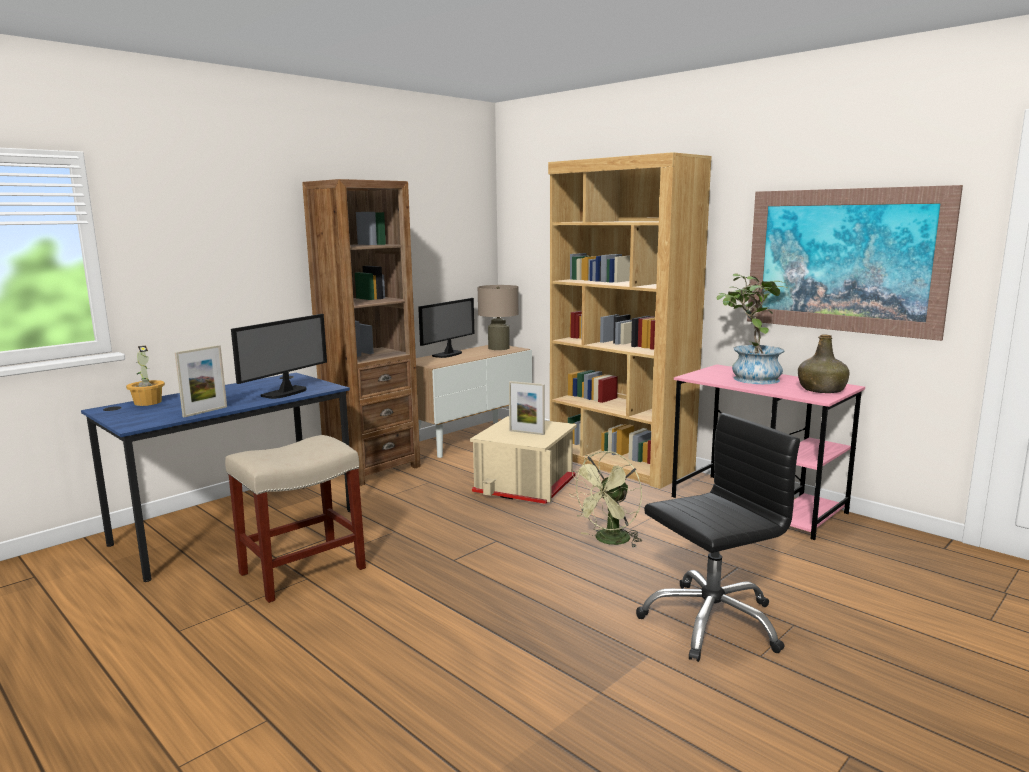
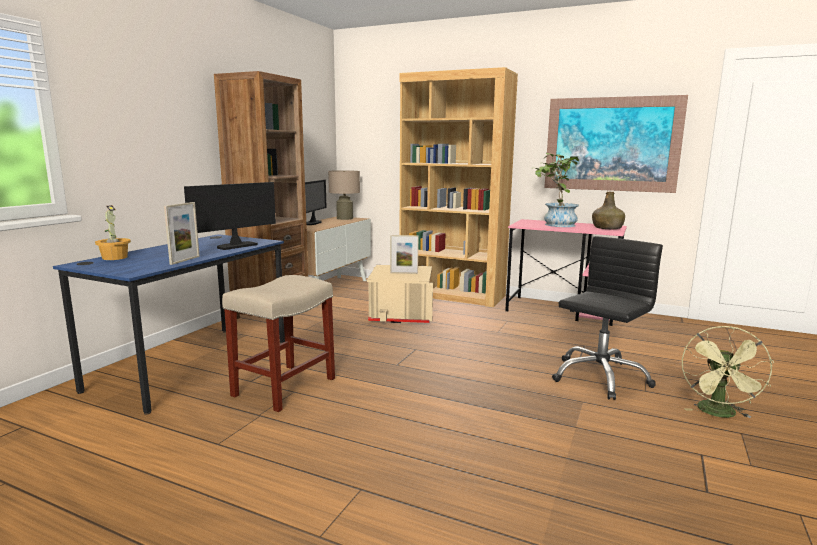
camera: 20 degrees left, 0 degrees up
monitor [231,314,327,399] -> monitor turned 150 degrees counterclockwise [184,182,276,250]
green fan [569,451,642,548] -> green fan moved to [682,326,774,418]

